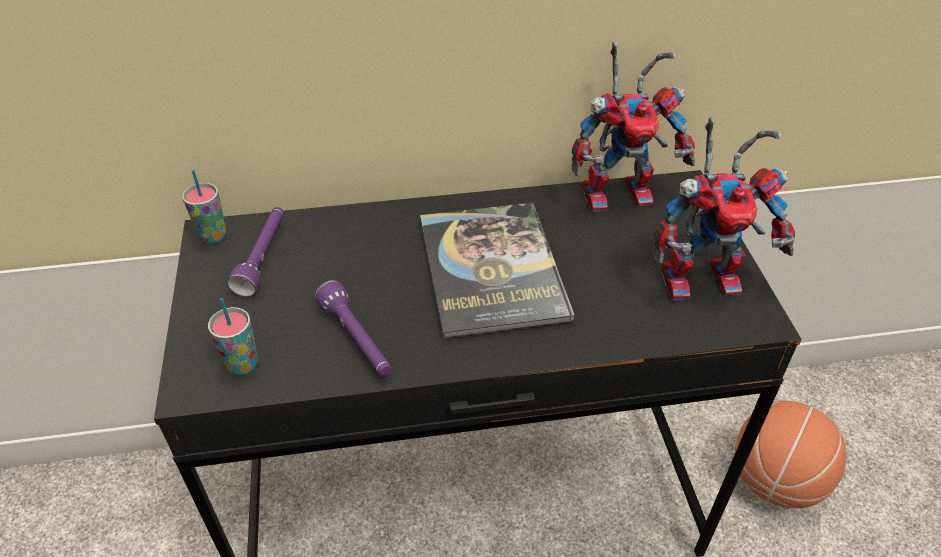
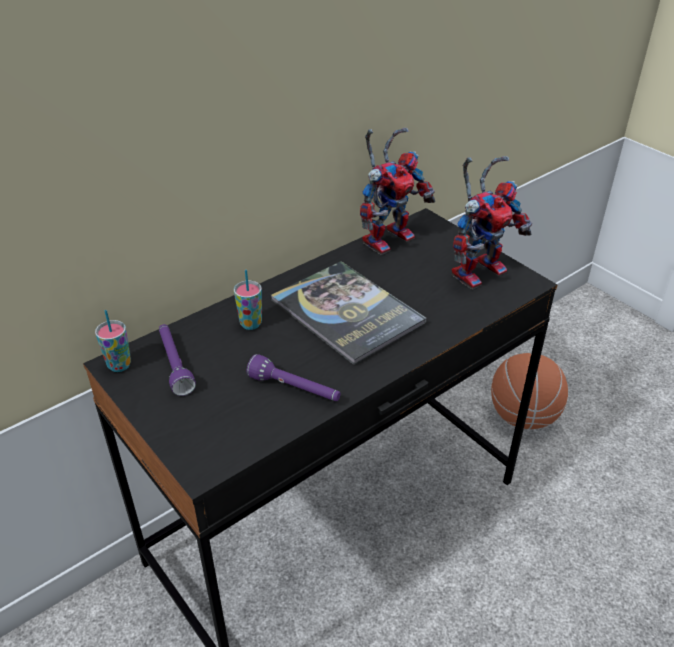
camera: 30 degrees left, 5 degrees down
cup [208,298,258,376] -> cup moved to [234,270,262,330]

